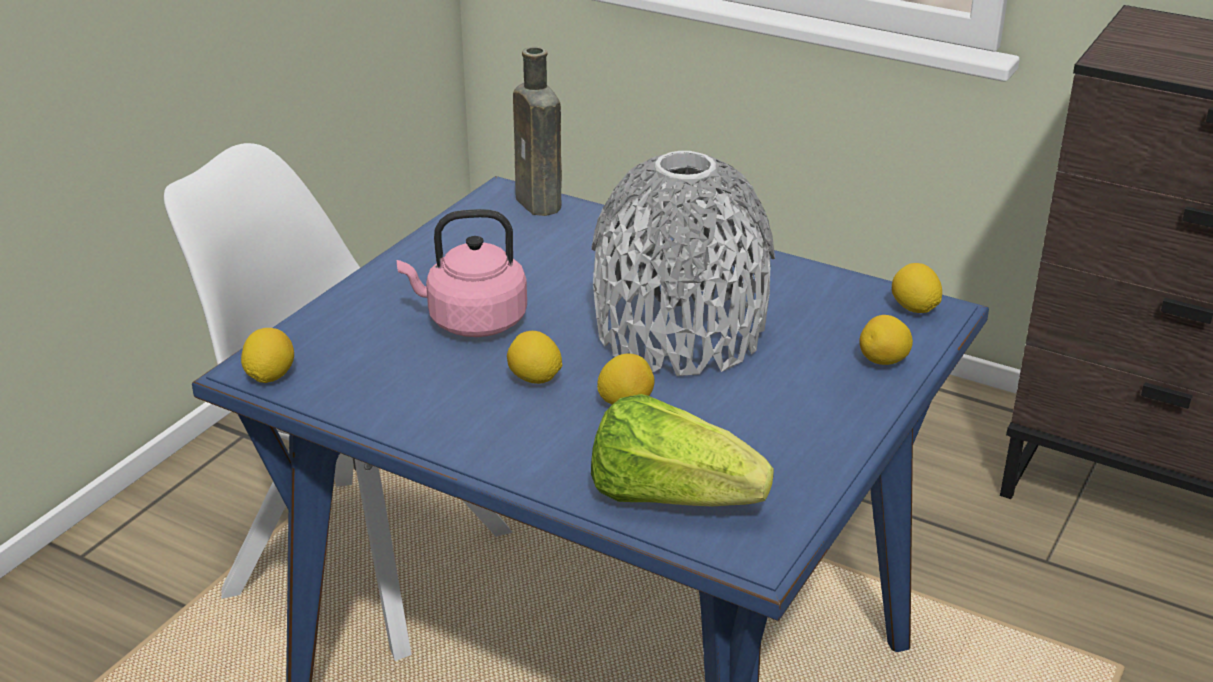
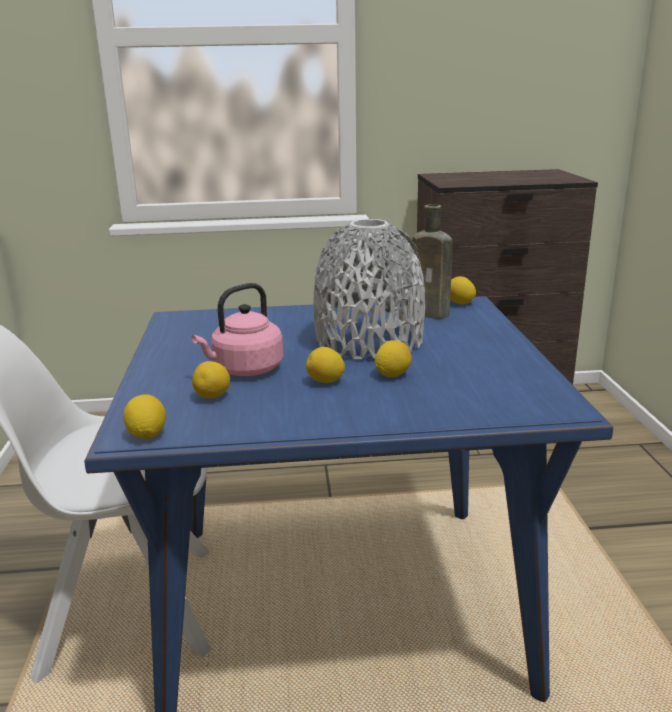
camera: 35 degrees left, 10 degrees down
brown bottle [513,47,562,216] -> brown bottle moved to [412,204,453,319]
lettuce [591,394,774,506] -> none
lemon [859,315,913,365] -> lemon moved to [192,361,230,398]

